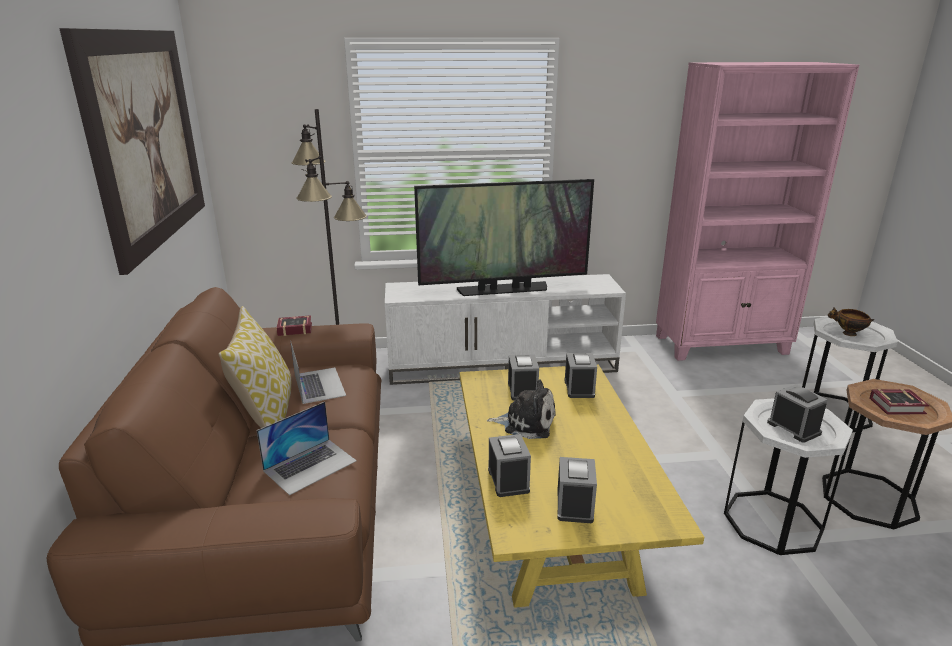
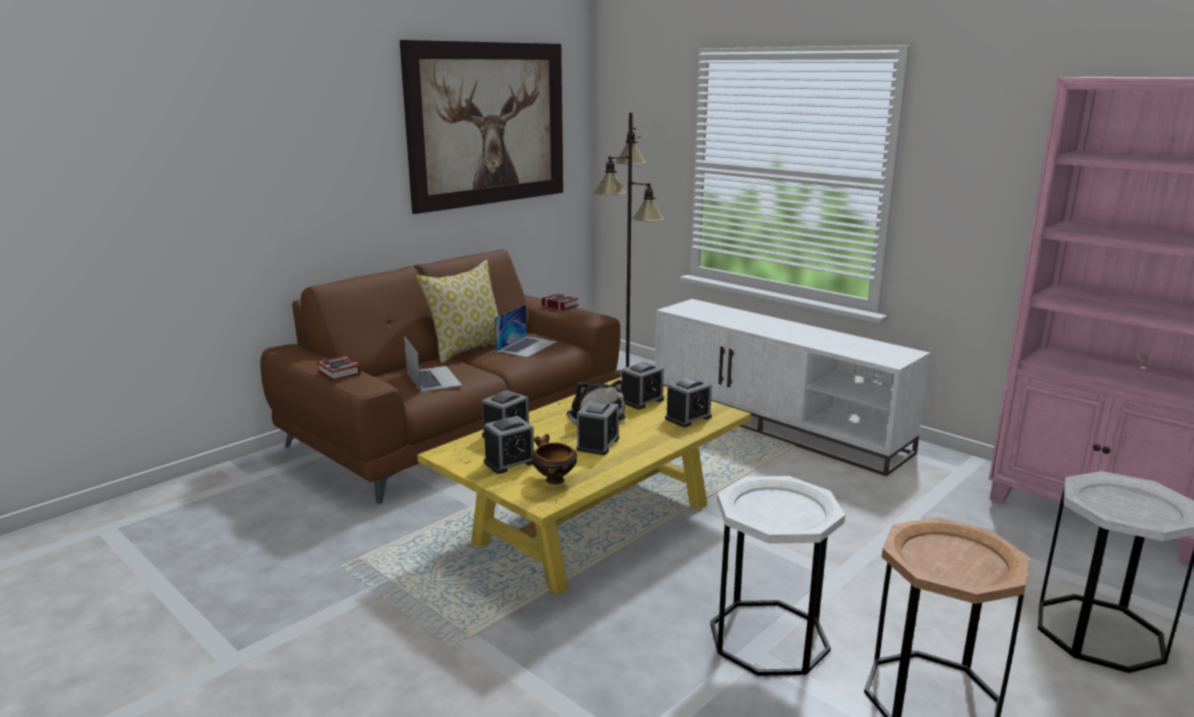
camera: 50 degrees right, 5 degrees down
laptop [256,402,357,496] -> laptop turned 120 degrees counterclockwise [404,336,462,392]
television [414,179,594,296] -> none
alarm clock [767,384,828,443] -> alarm clock moved to [577,400,619,455]
bowl [828,307,874,336] -> bowl moved to [532,434,577,485]
book [870,389,930,414] -> book moved to [316,356,361,381]

